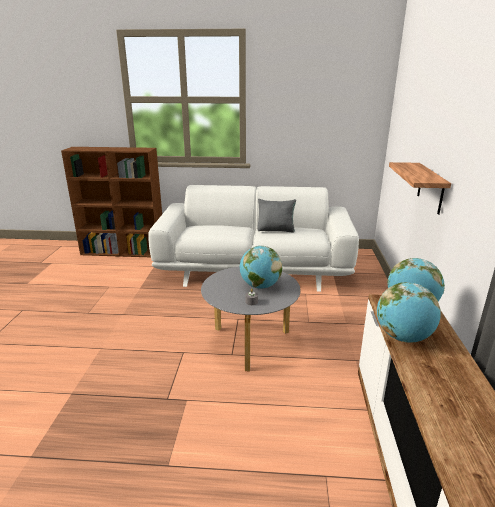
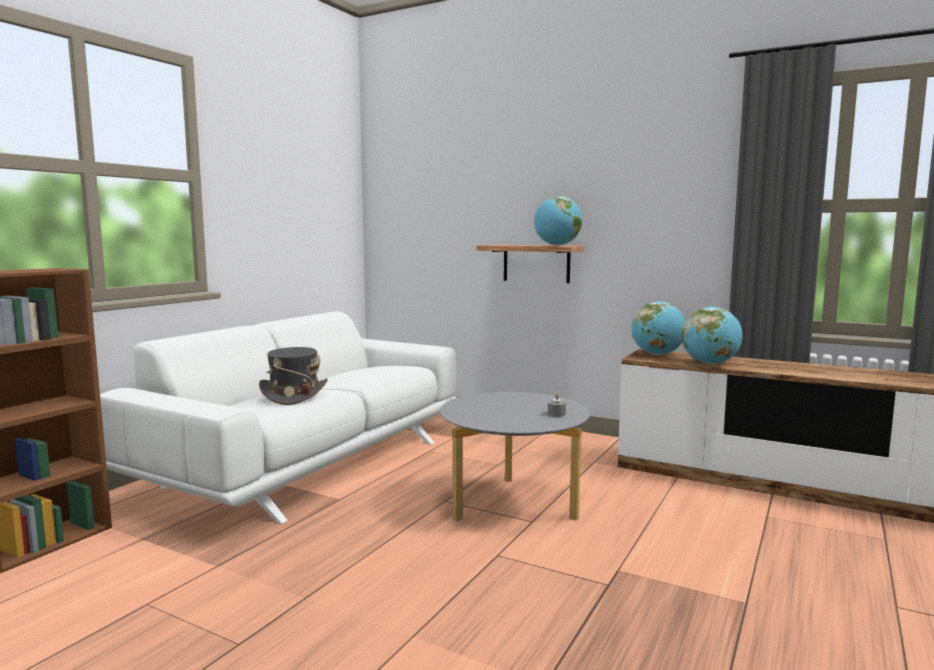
camera: 65 degrees left, 15 degrees down
globe [240,246,282,289] -> globe moved to [534,196,582,246]
grey pillow [258,199,296,232] -> none
none -> grey hat [259,347,328,405]

